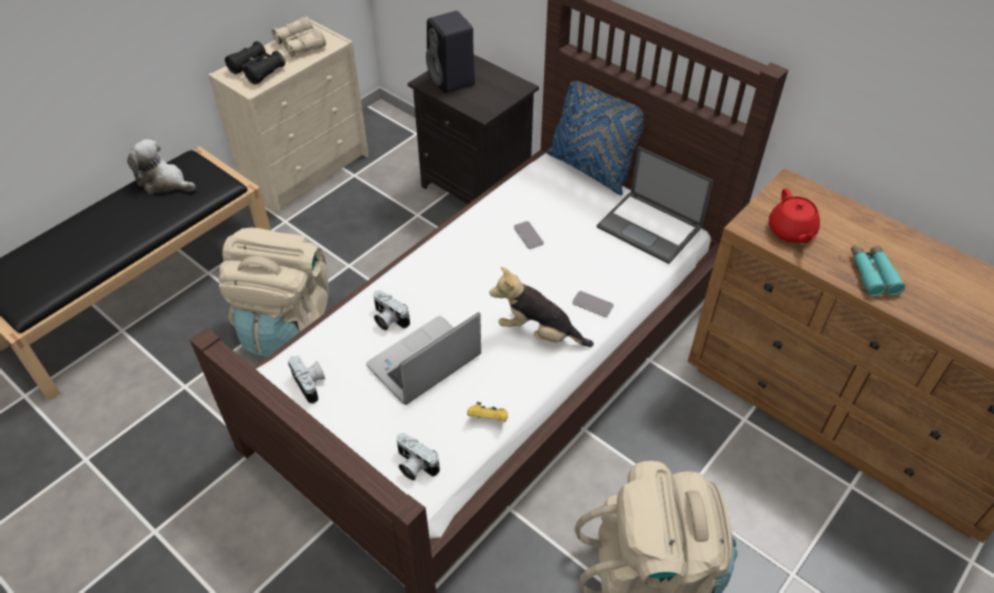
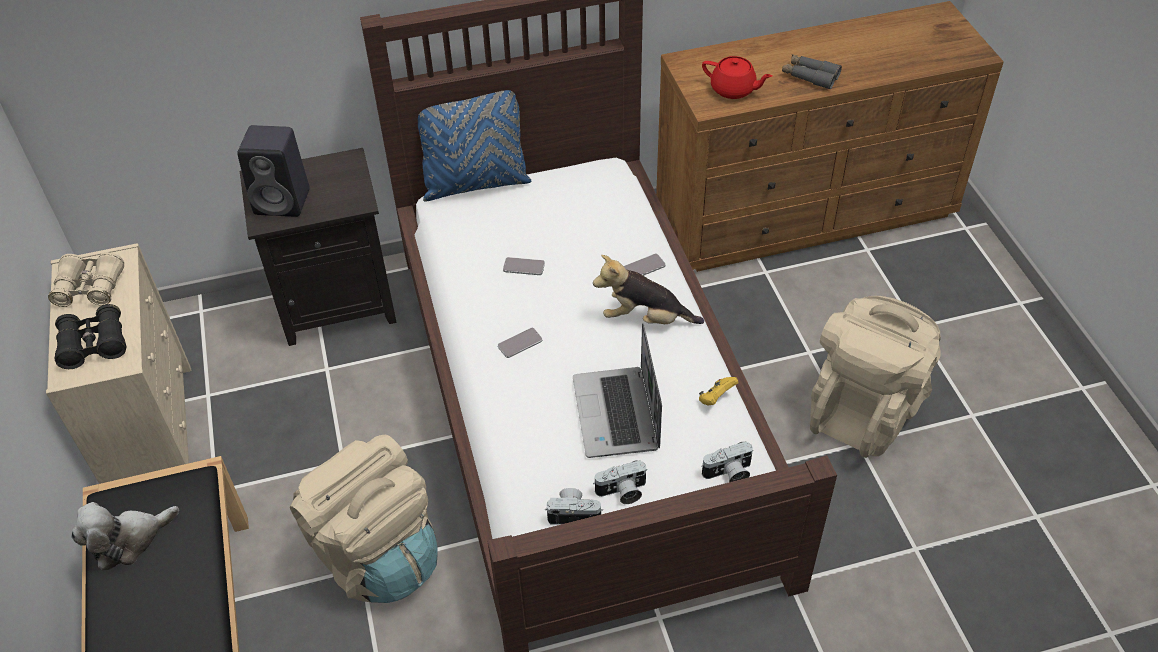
camera: 55 degrees left, 0 degrees up
camera [373,290,410,330] -> camera moved to [593,460,648,504]
plush toy [489,267,594,347] -> plush toy turned 45 degrees clockwise [593,255,704,324]
laptop [597,146,714,264] -> none
turquoise binoculars [851,244,905,296] -> grey binoculars [782,54,842,90]
none -> phone [498,328,543,358]

